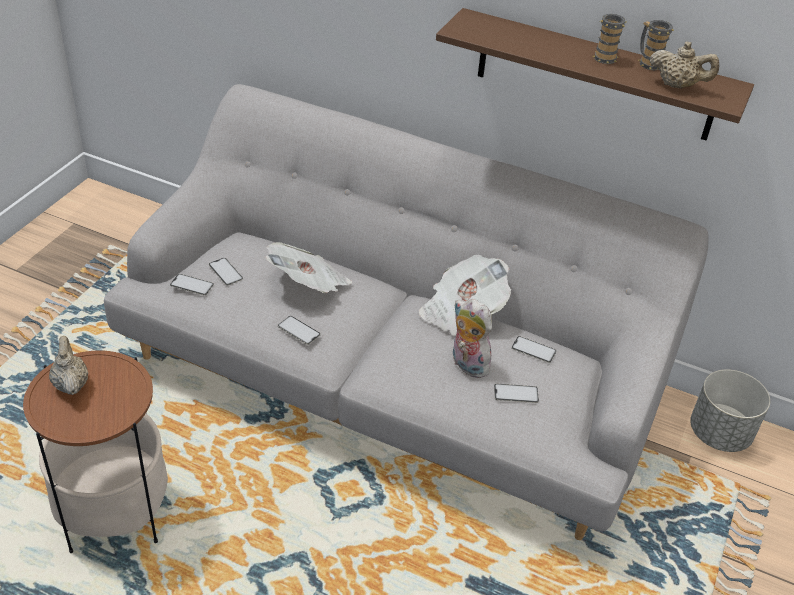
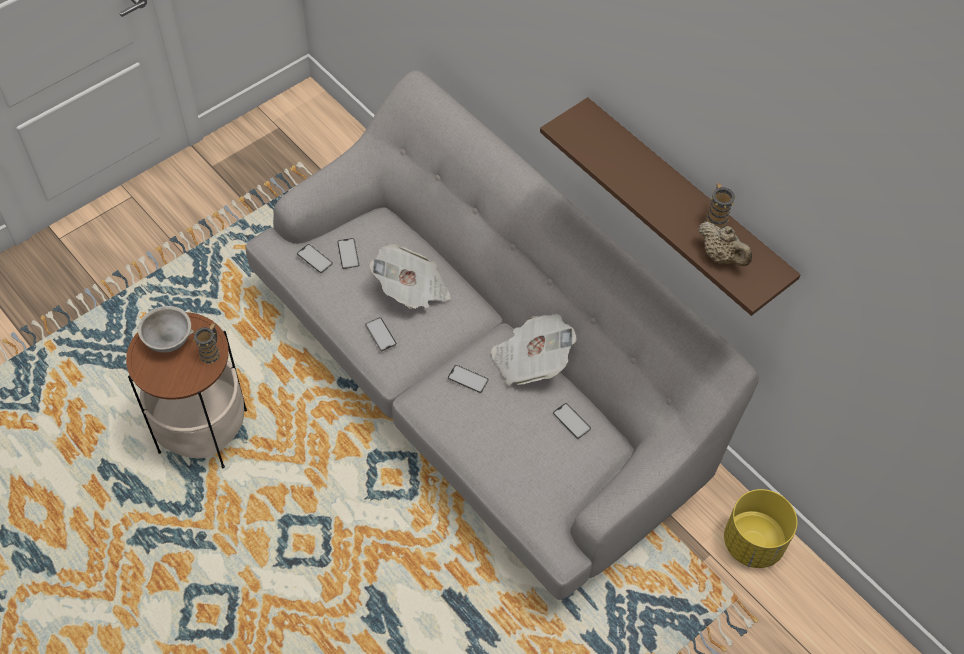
camera: 25 degrees right, 15 degrees up
beige teapot [49,336,88,395] -> grey bowl [137,306,194,353]
plush toy [452,299,492,378] -> none
phone [494,383,539,403] -> phone moved to [448,365,489,393]
mug [592,14,626,64] -> mug moved to [193,323,220,364]
grey planter [690,370,770,452] -> yellow planter [724,489,797,568]

